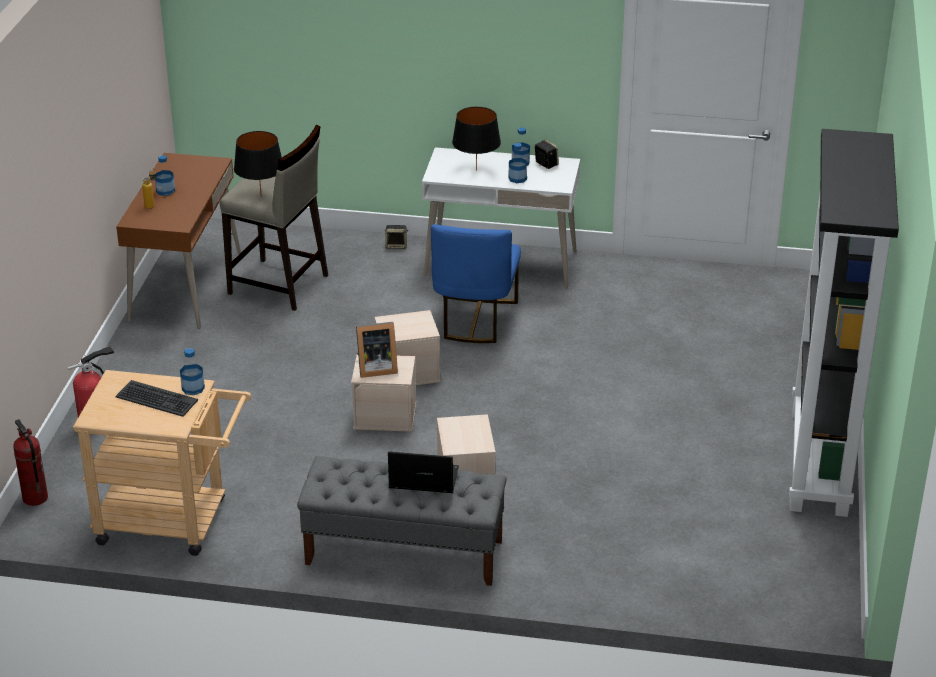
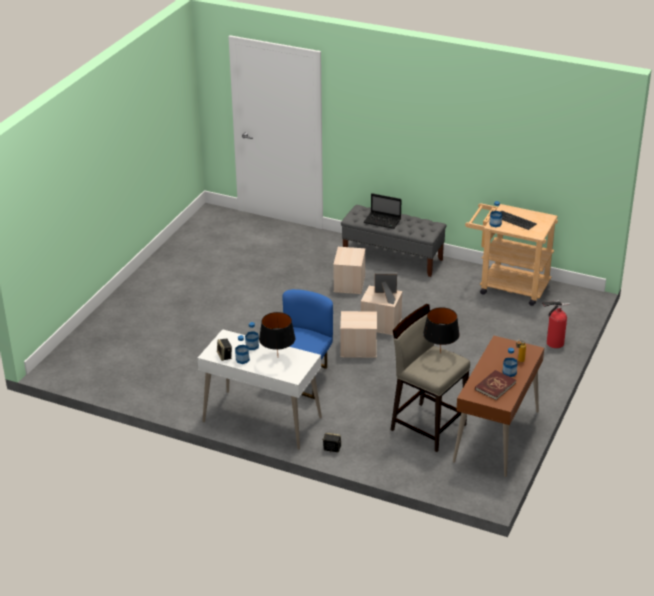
camera: 165 degrees left, 0 degrees up
fire extinguisher [13,419,48,506] -> none
black bookcase [789,129,899,517] -> none
none -> red book [475,370,516,400]

